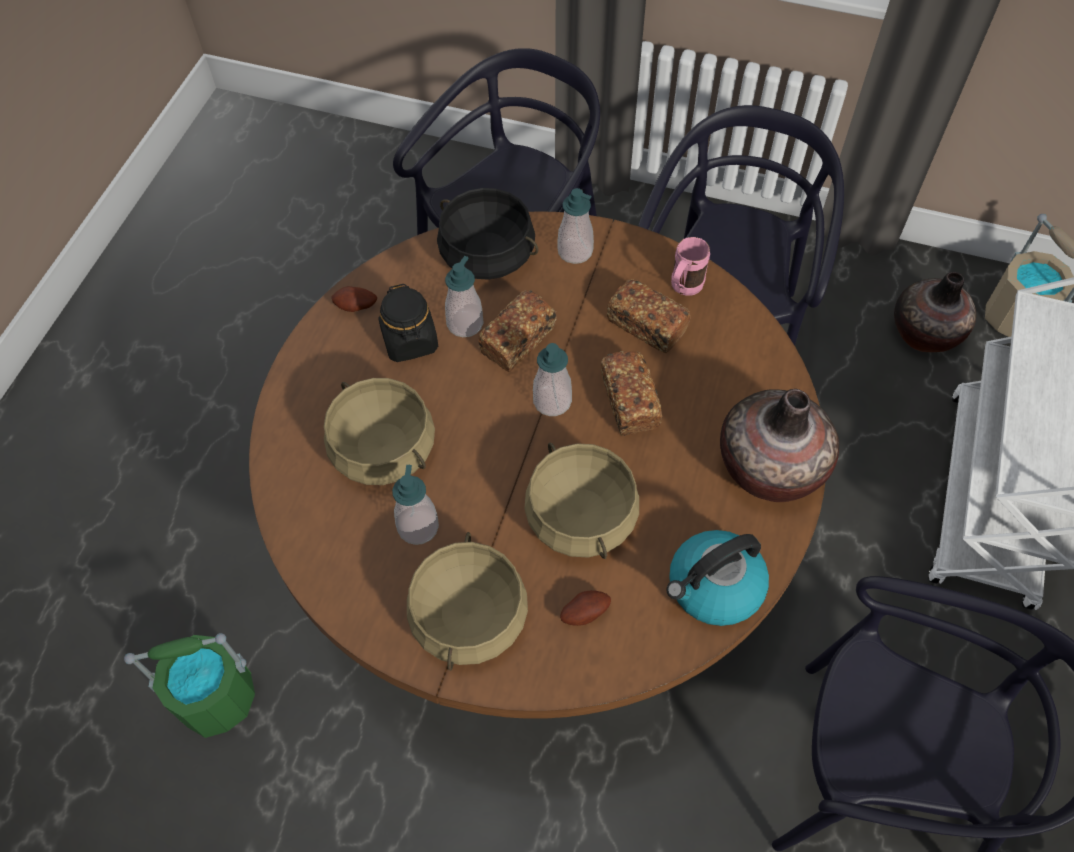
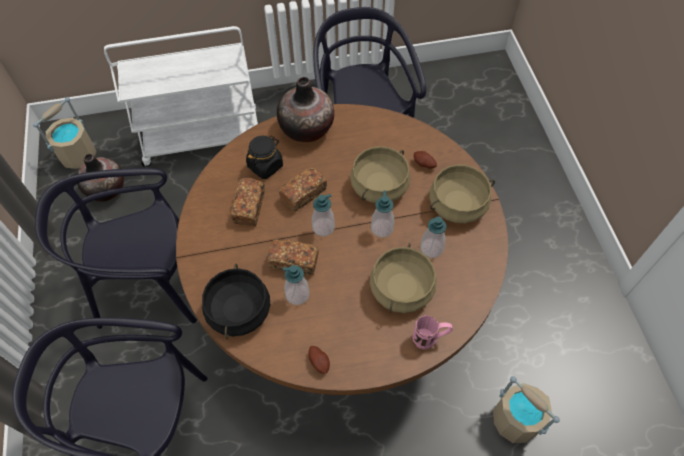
camera: 120 degrees left, 0 degrees up
green bucket [124,633,255,738] -> beige bucket [493,376,560,443]
black jar [378,284,438,362] -> black jar moved to [246,136,283,179]
soap dispenser [557,188,594,264] -> soap dispenser moved to [371,190,394,237]
kettle [666,530,769,626] -> none
pink mug [671,237,710,296] -> pink mug moved to [412,315,453,350]

